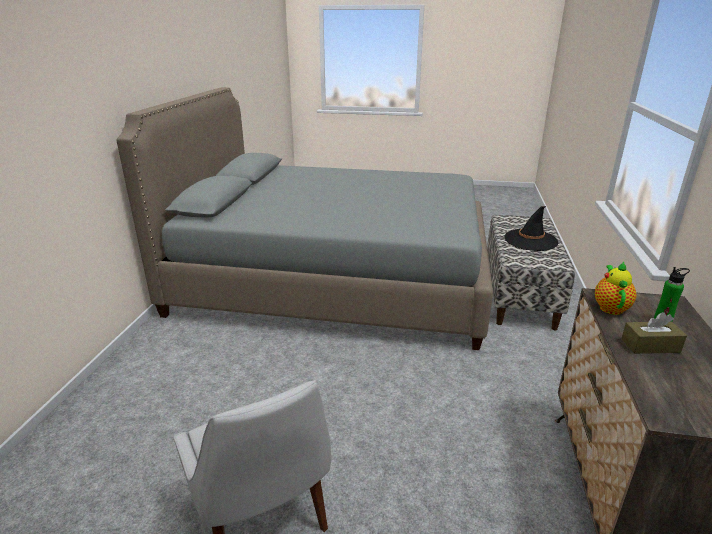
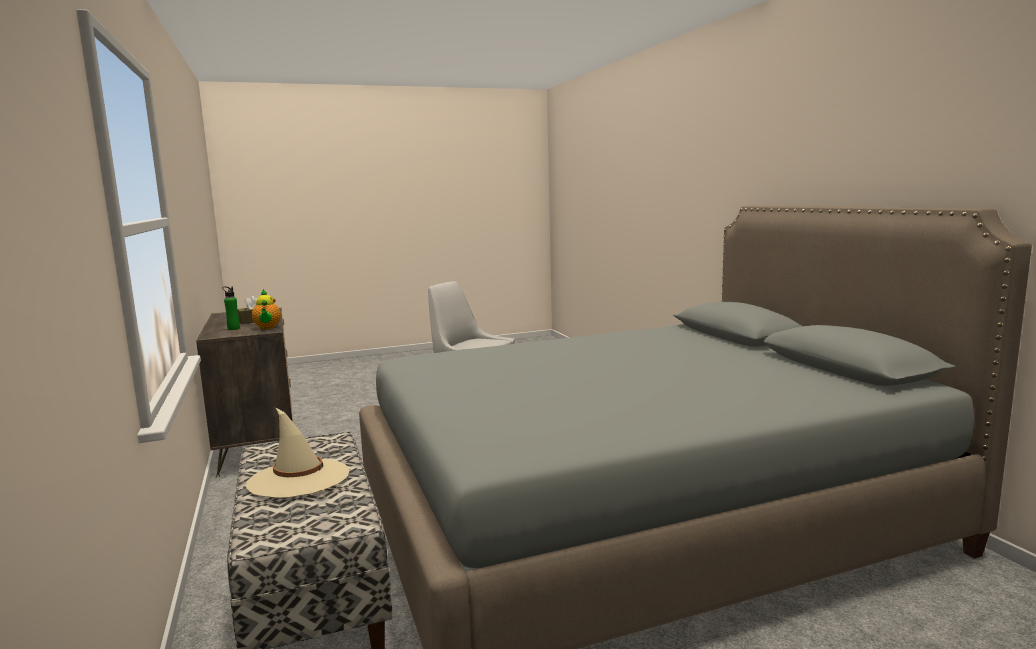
camera: 150 degrees right, 15 degrees down
black hat [504,206,558,251] -> beige hat [246,408,349,498]

